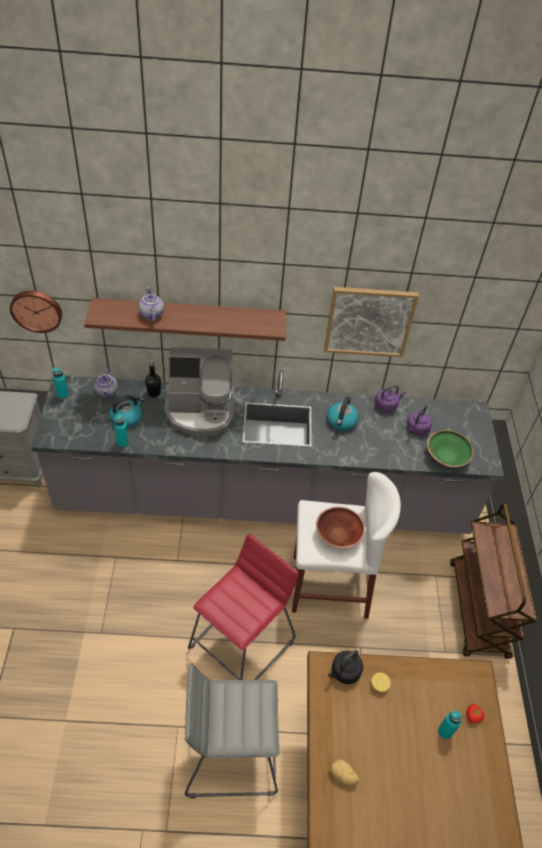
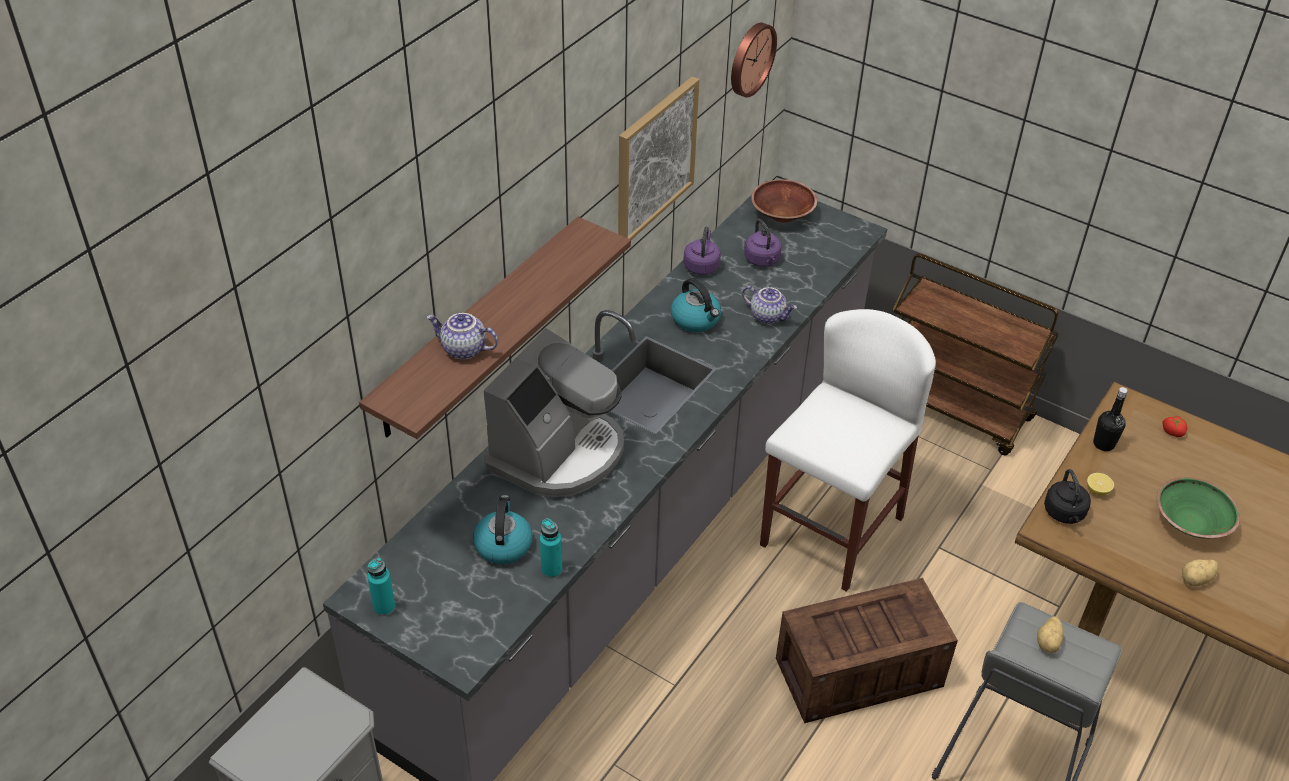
camera: 55 degrees left, 5 degrees down
wall clock [10,291,62,333] -> wall clock moved to [731,23,777,98]
teapot [94,369,118,399] -> teapot moved to [742,286,797,324]
black bottle [145,360,161,397] -> black bottle moved to [1093,387,1128,451]
red stool [188,534,299,680] -> crate [776,578,958,723]
brown bowl [316,507,365,549] -> brown bowl moved to [751,179,817,223]
green bowl [427,430,474,468] -> green bowl moved to [1157,477,1240,539]
turquoise bottle [438,710,462,739] -> none
none -> potato [1037,616,1064,653]

